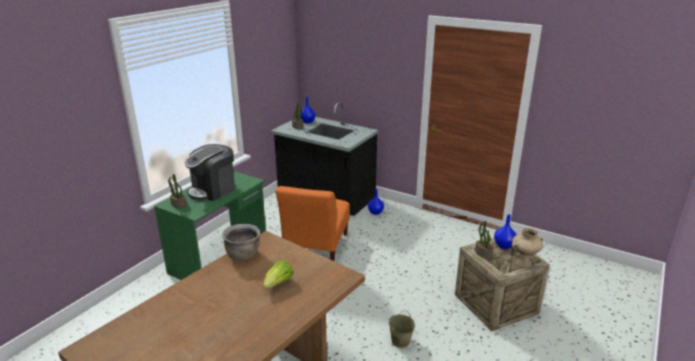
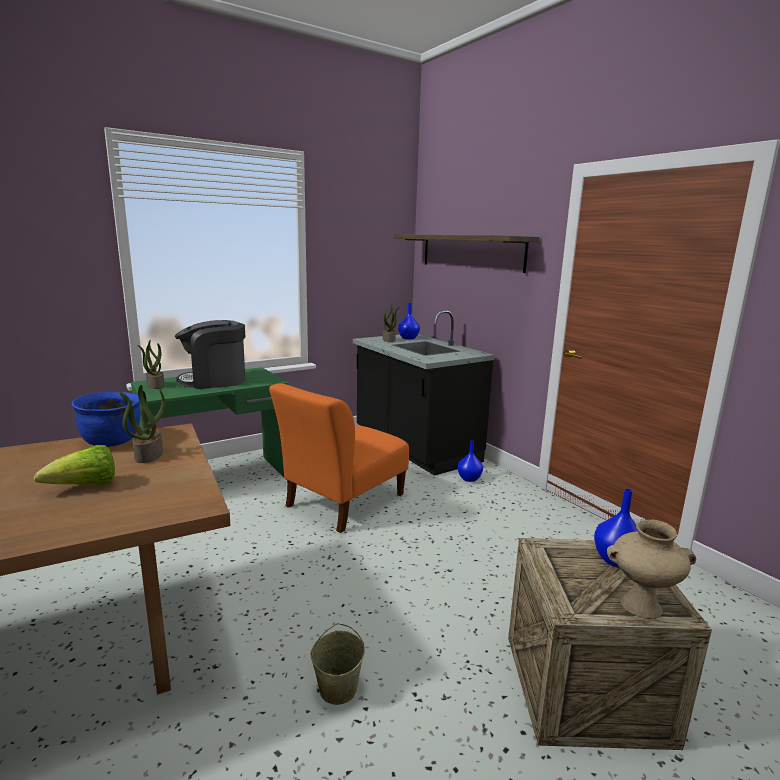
camera: 25 degrees right, 10 degrees down
brown cooking pot [222,224,260,261] -> blue cooking pot [72,392,141,447]
potted plant [475,221,493,259] -> potted plant moved to [119,385,165,463]
none -> shelf [394,234,540,273]

